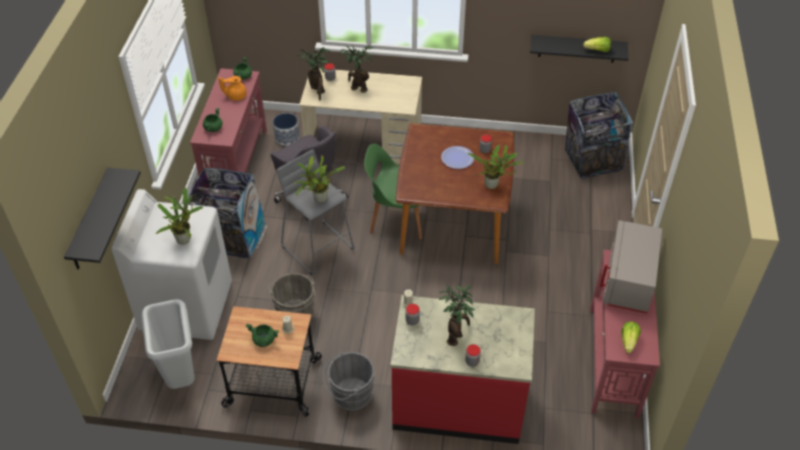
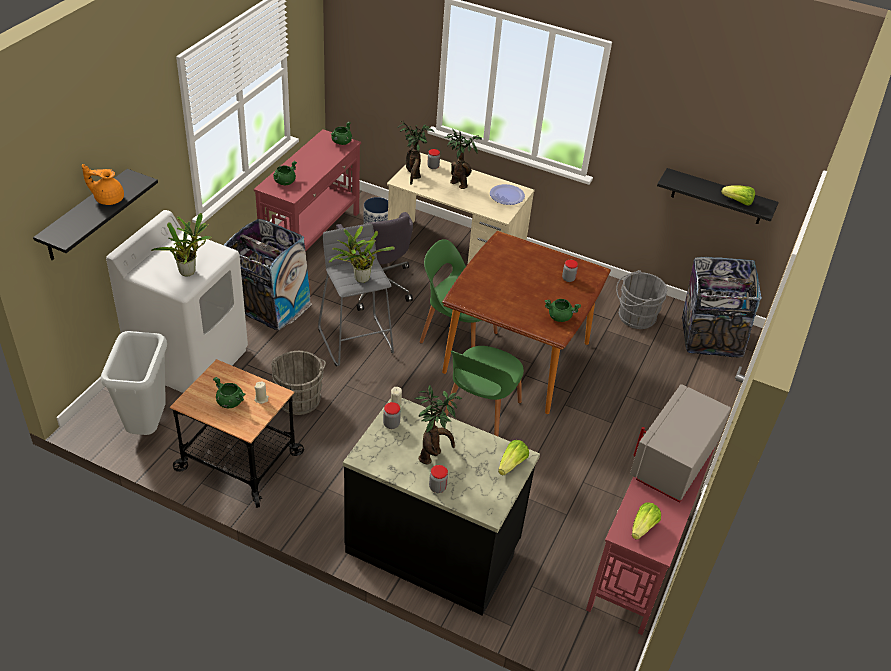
camera: 15 degrees right, 5 degrees down
orange teapot [219,76,247,101] -> orange teapot moved to [82,164,124,205]
grey bucket [323,352,375,411] -> grey bucket moved to [616,270,667,329]
red counter [390,295,535,444] -> black counter [343,398,540,616]
plate [441,146,474,169] -> plate moved to [490,184,525,205]
potted plant [468,144,523,189] -> green cooking pot [545,299,581,322]
none -> green chair [445,346,524,436]
none -> lettuce [498,440,529,476]

